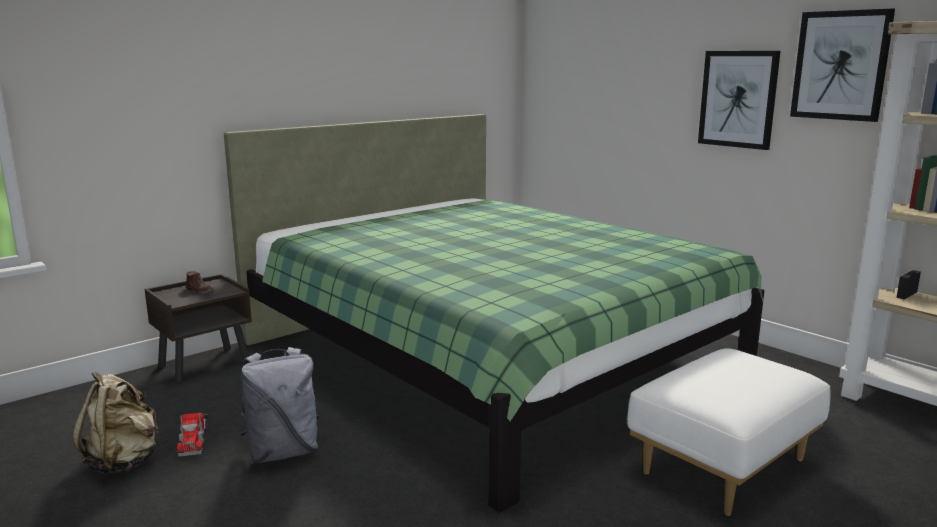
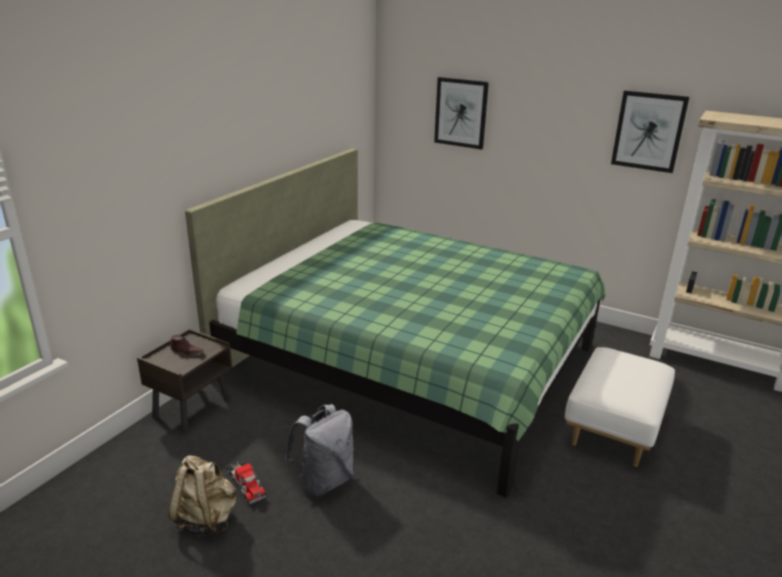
camera: 20 degrees left, 10 degrees up
picture [698,51,781,150] -> picture moved to [434,77,489,150]

